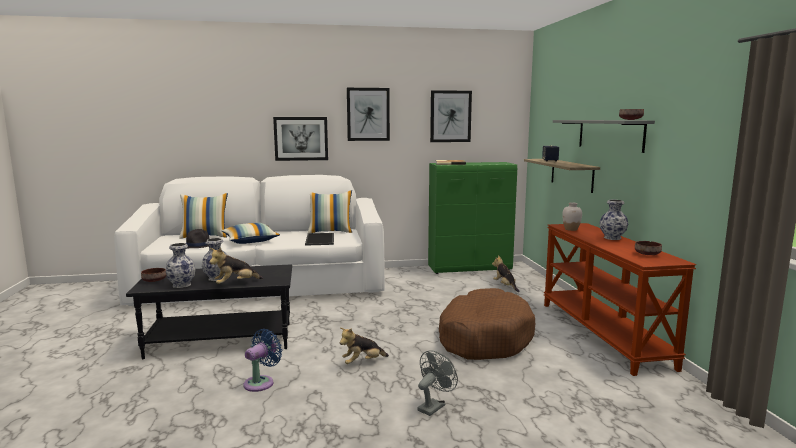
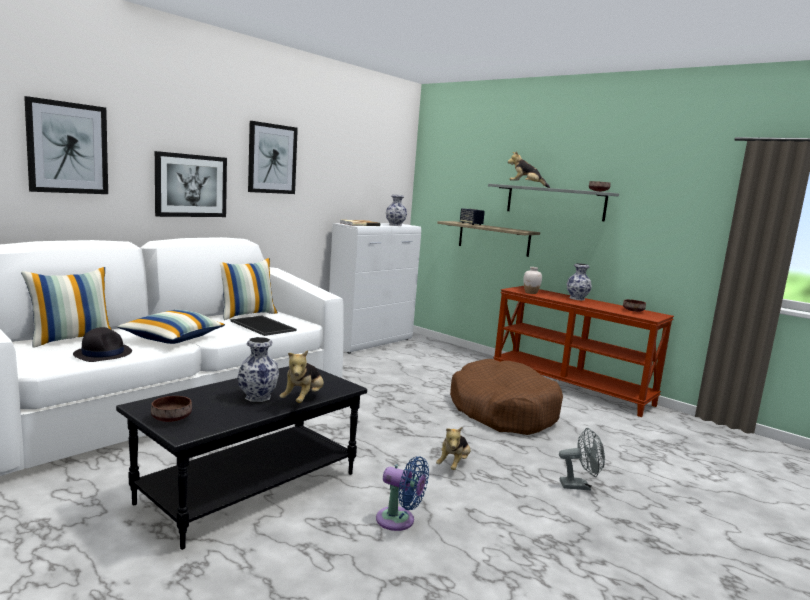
camera: 40 degrees left, 0 degrees up
vase [166,243,195,288] -> vase moved to [386,194,407,226]
blue fan [244,329,282,392] -> blue fan turned 120 degrees clockwise [376,456,429,531]
grey fan [418,350,458,416] -> grey fan turned 90 degrees clockwise [559,428,605,490]
green cabinet [428,162,517,274] -> white cabinet [329,223,421,354]
picture [430,90,472,142] -> picture moved to [24,96,108,194]
plush toy [492,255,520,292] -> plush toy moved to [508,151,550,188]

